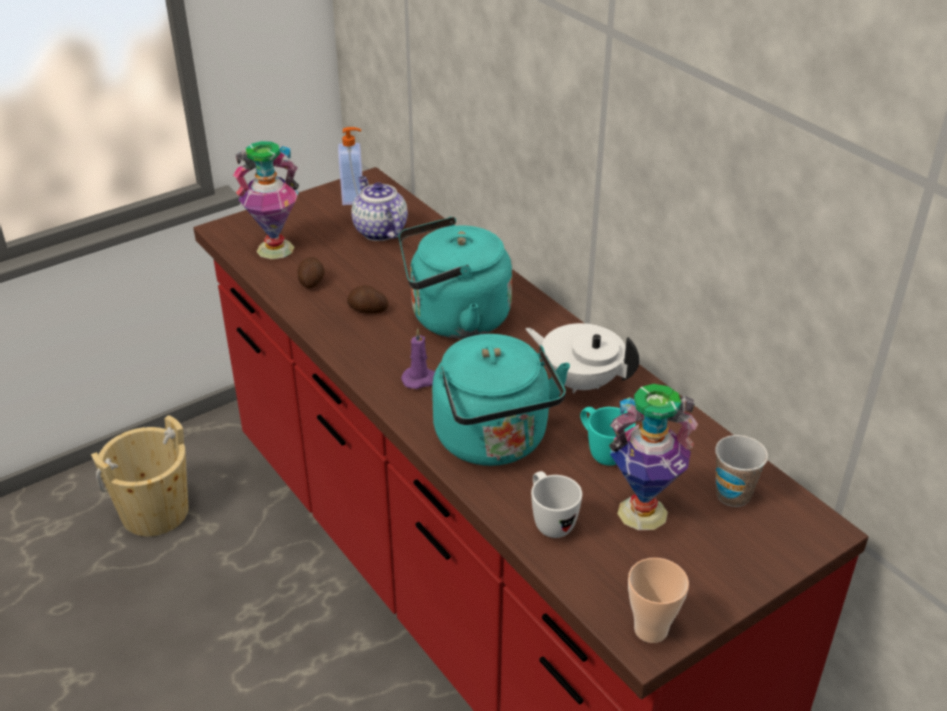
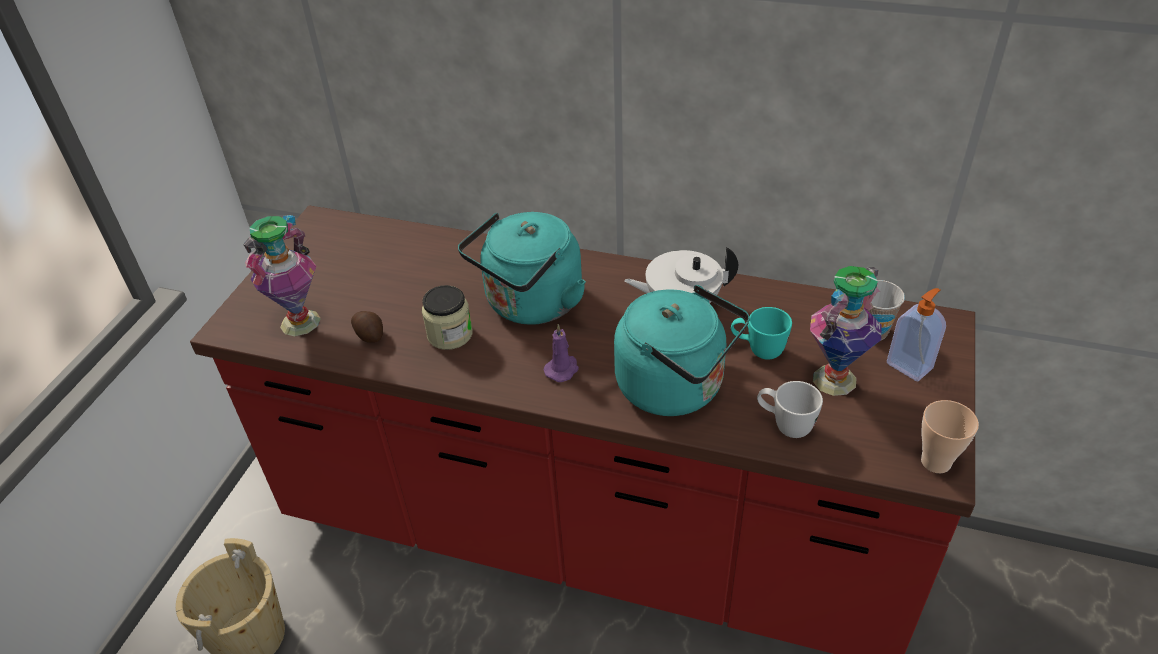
camera: 35 degrees left, 5 degrees up
soap dispenser [338,127,362,205] -> soap dispenser moved to [887,288,946,381]
potato [347,285,389,314] -> jar [422,285,473,350]
teapot [351,176,408,241] -> none

